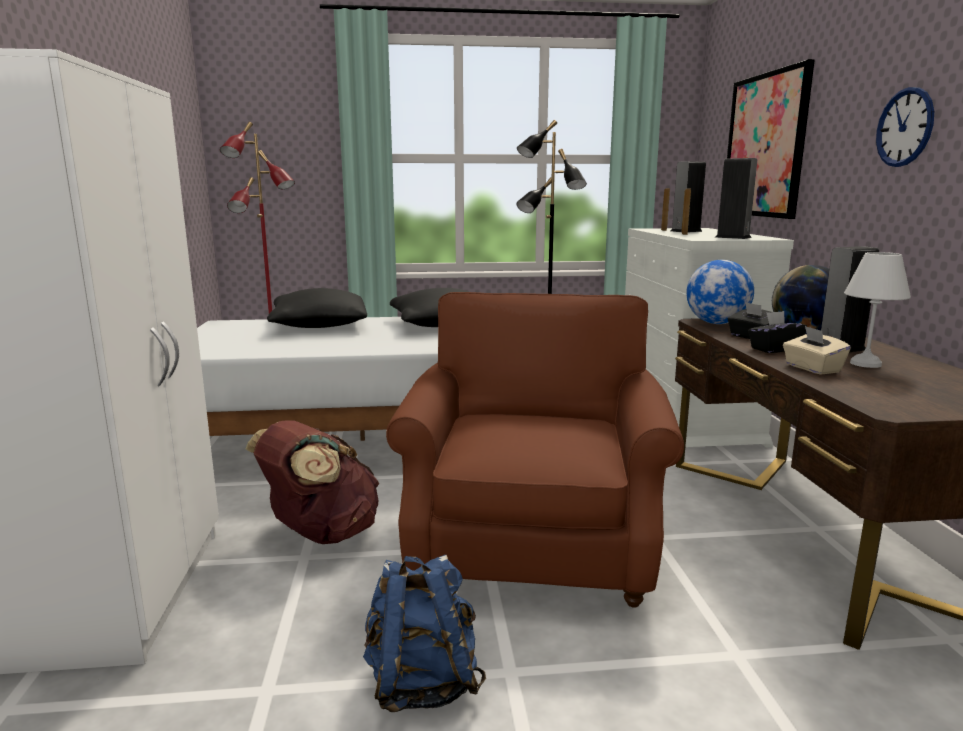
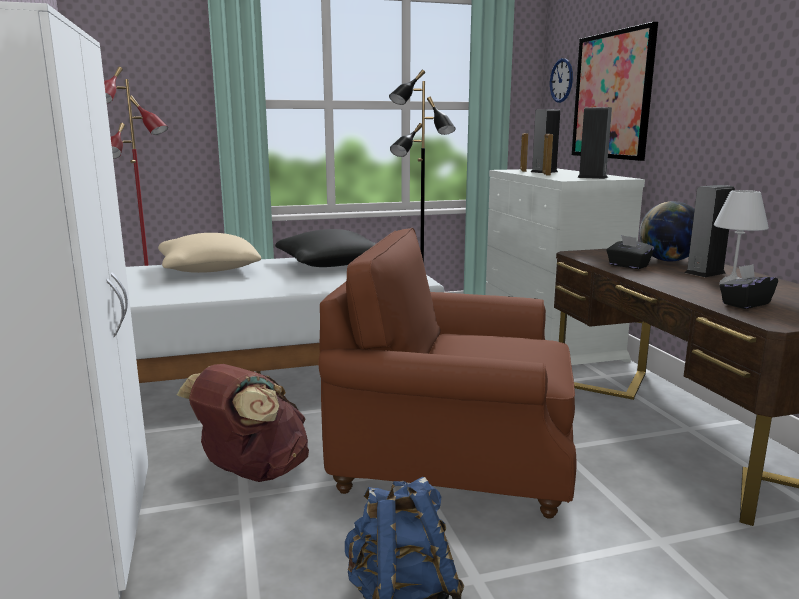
camera: 10 degrees left, 0 degrees up
black pillow [267,288,367,328] -> beige pillow [158,233,261,273]
brown armchair [386,292,684,608] -> brown armchair turned 75 degrees counterclockwise [318,228,577,519]
globe [686,260,754,324] -> none
black tissue box [748,311,807,353] -> black tissue box moved to [720,264,778,309]
beige tissue box [783,326,851,375] -> none
wall clock [876,87,934,167] -> wall clock moved to [550,58,573,103]

